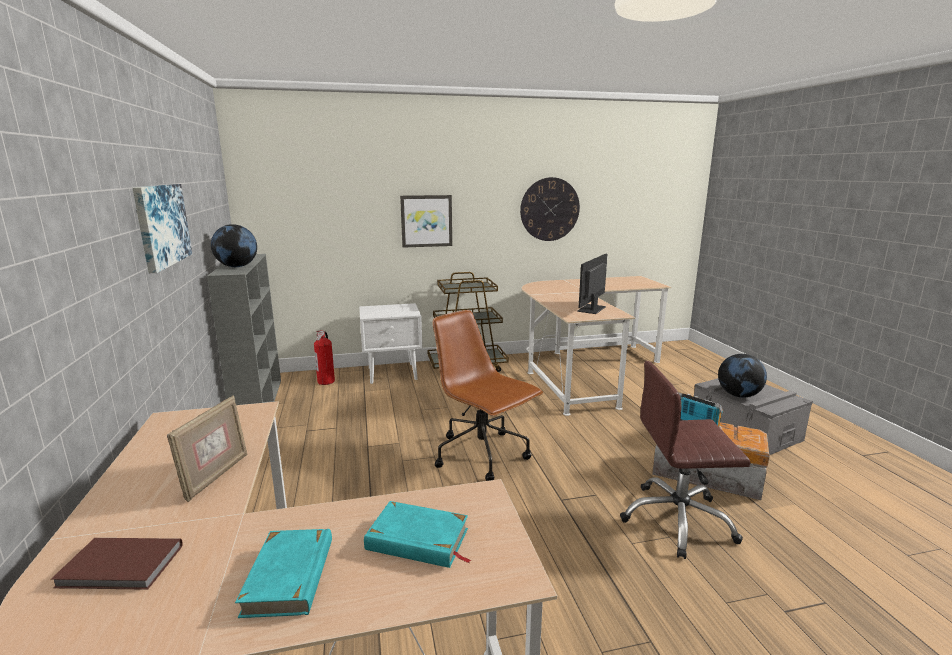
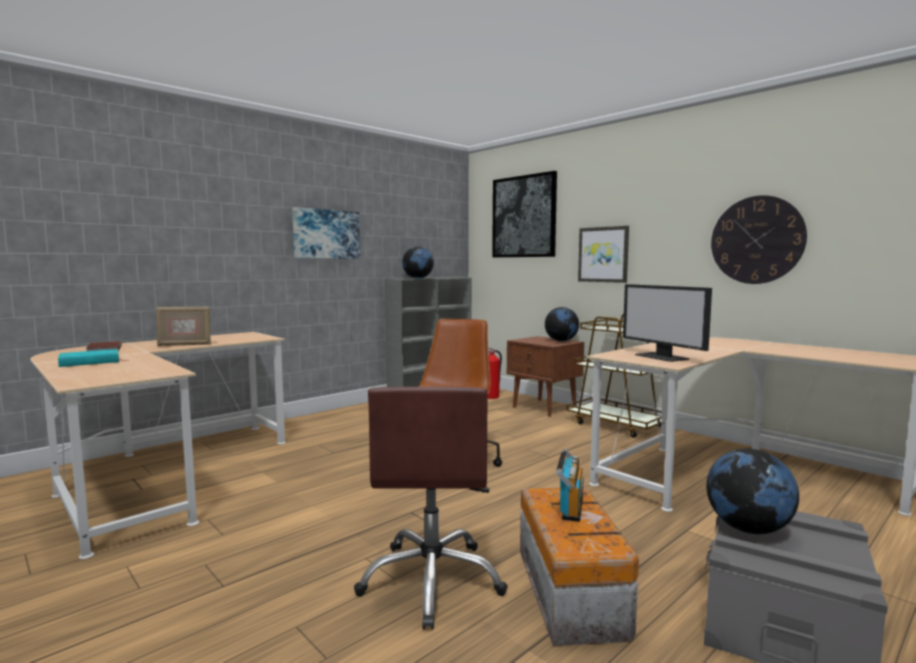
camera: 60 degrees right, 10 degrees down
white nightstand [359,303,422,384] -> brown nightstand [507,336,584,417]
turquoise book [364,501,471,568] -> none
monitor [577,254,608,314] -> monitor turned 120 degrees counterclockwise [623,284,712,362]
brown office chair [620,361,751,559] -> brown office chair turned 150 degrees counterclockwise [354,387,508,629]
none -> picture [492,171,557,257]
none -> globe [545,307,579,341]

